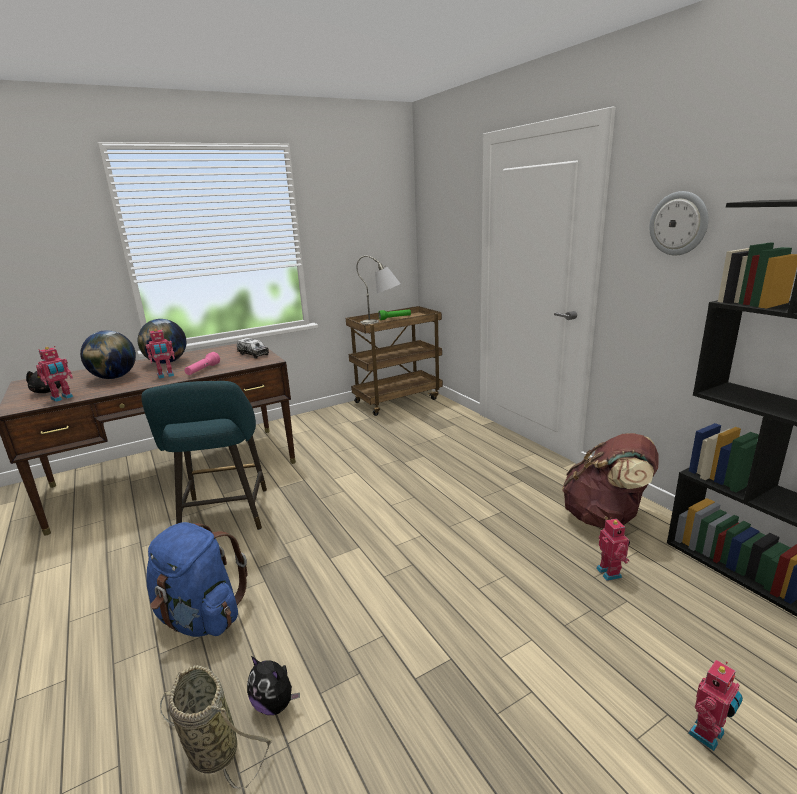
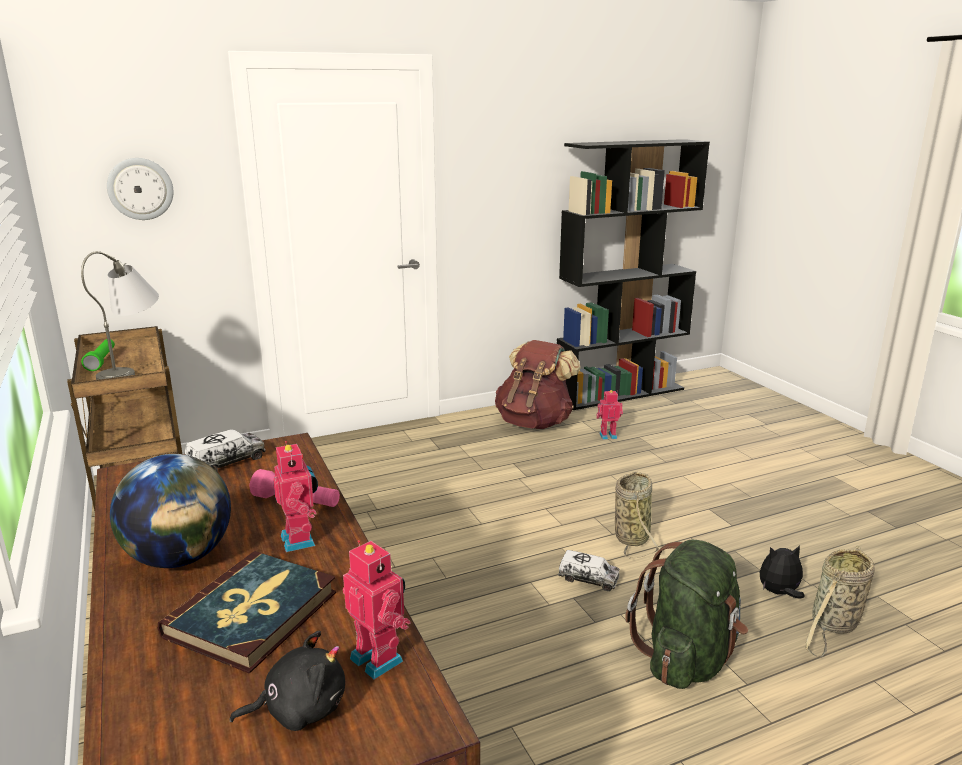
camera: 85 degrees left, 0 degrees up
globe [80,330,136,379] -> book [158,551,336,673]
turquoise stool [141,381,267,530] -> none
blue backpack [146,522,248,637] -> green backpack [625,539,748,689]
plush toy [247,656,300,715] -> plush toy turned 135 degrees counterclockwise [760,545,805,599]
wall clock [649,191,709,255] -> wall clock moved to [107,158,174,220]
toy robot [688,660,743,751] -> none
none -> toy truck [558,550,620,591]
none -> basket [615,472,660,558]

